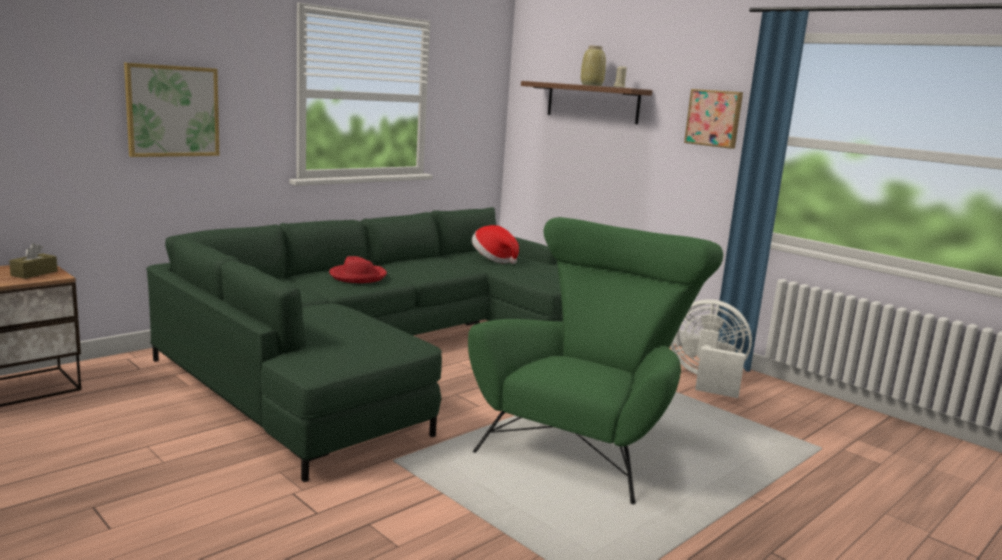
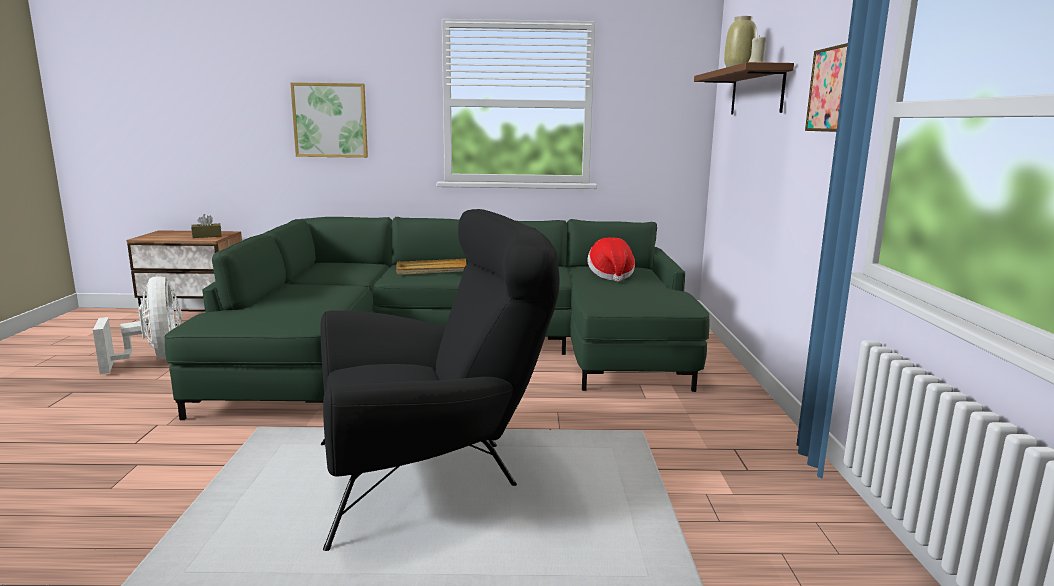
camera: 45 degrees right, 0 degrees up
red hat [329,256,387,283] -> beige tray [396,259,466,275]
green armchair [468,217,723,504] -> black armchair [320,209,560,551]
white fan [670,299,752,398] -> white fan moved to [93,276,182,374]

